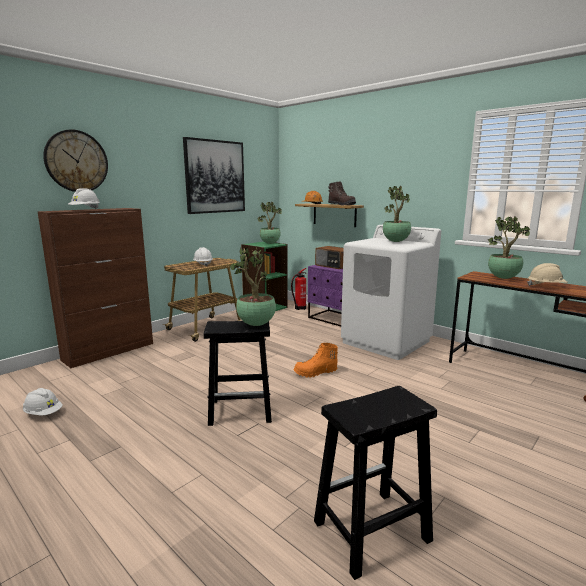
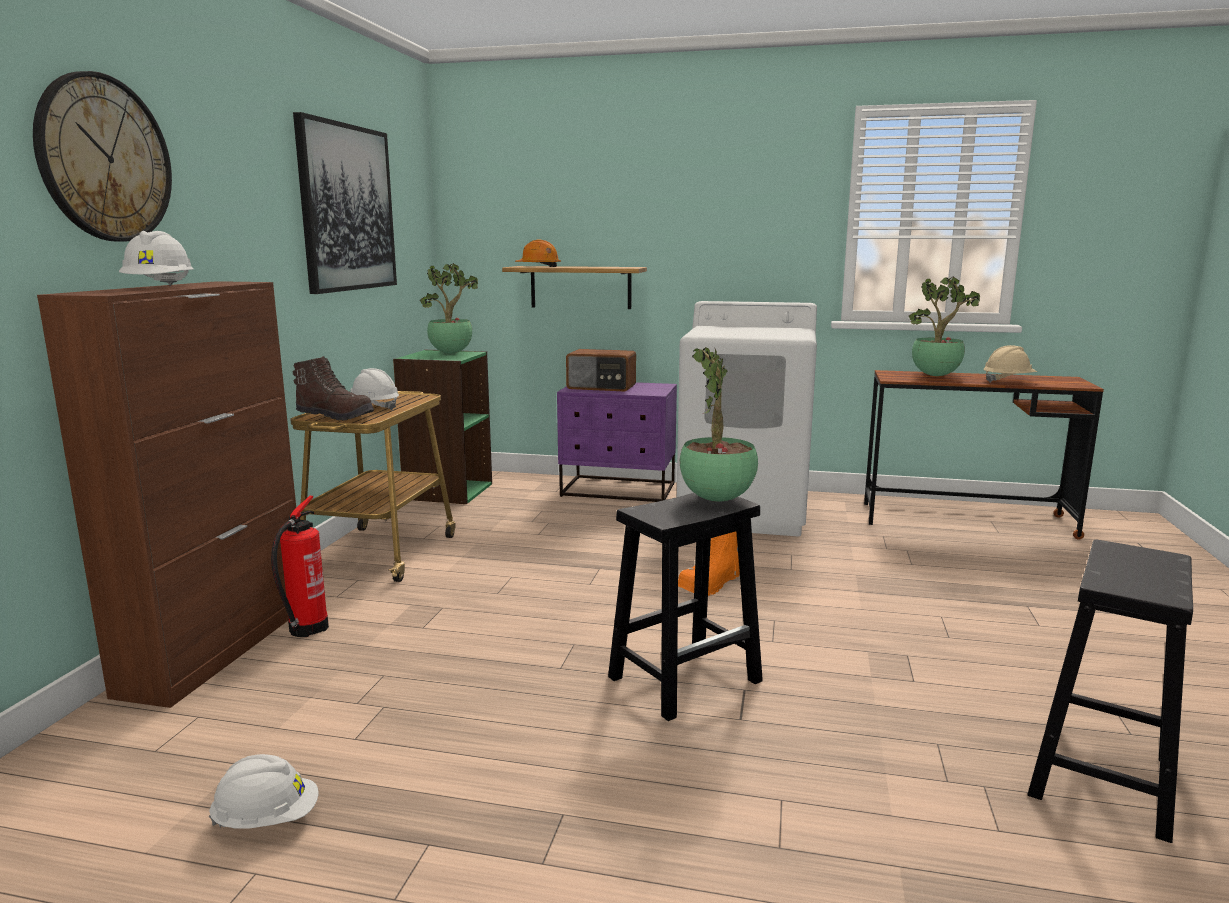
camera: 30 degrees left, 0 degrees up
fire extinguisher [291,268,306,310] -> fire extinguisher moved to [271,496,329,637]
brown boot [328,182,356,205] -> brown boot moved to [293,356,374,421]
potted plant [383,186,411,242] -> none

